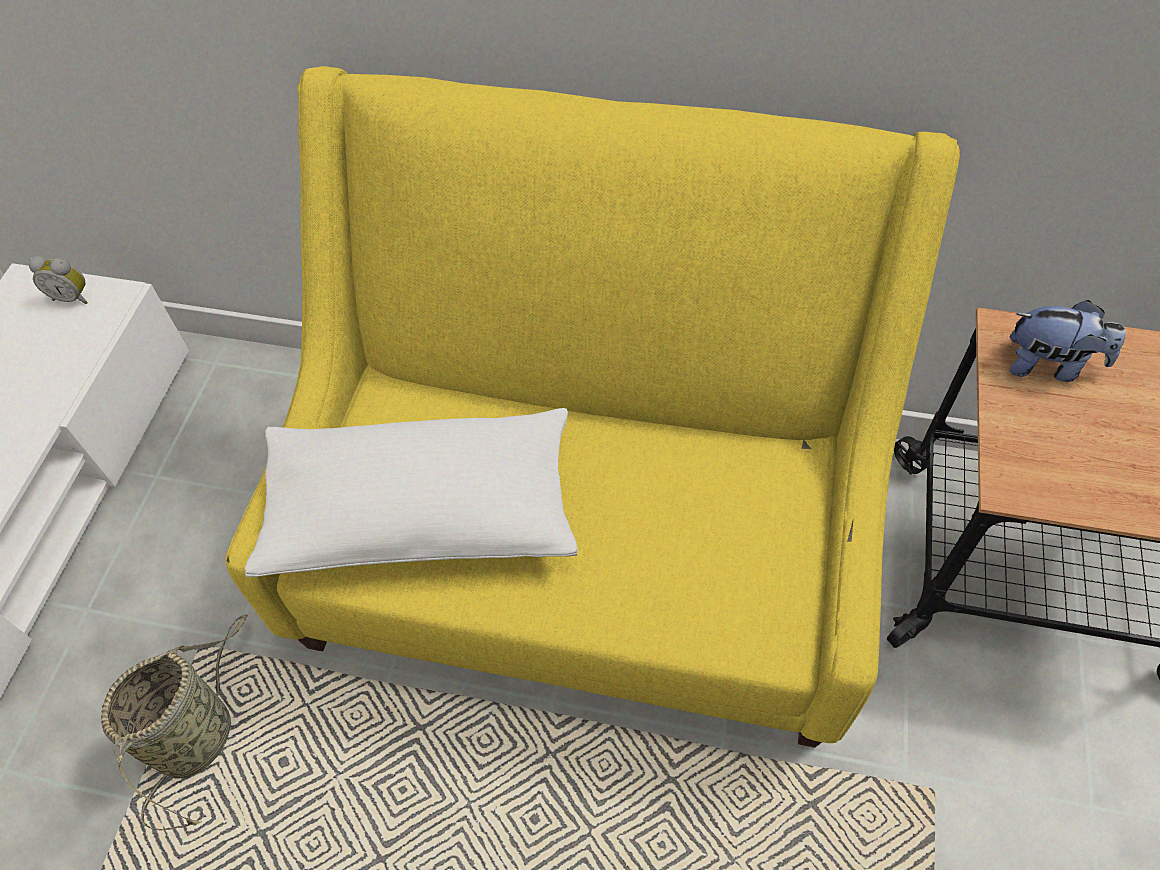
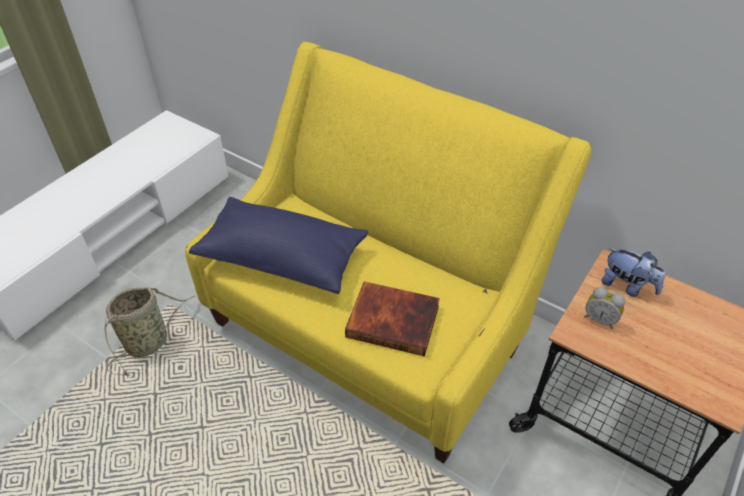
camera: 20 degrees right, 10 degrees down
alarm clock [29,256,88,304] -> alarm clock moved to [584,287,625,329]
white pillow [245,408,578,577] -> blue pillow [189,197,368,294]
none -> book [345,281,440,357]

